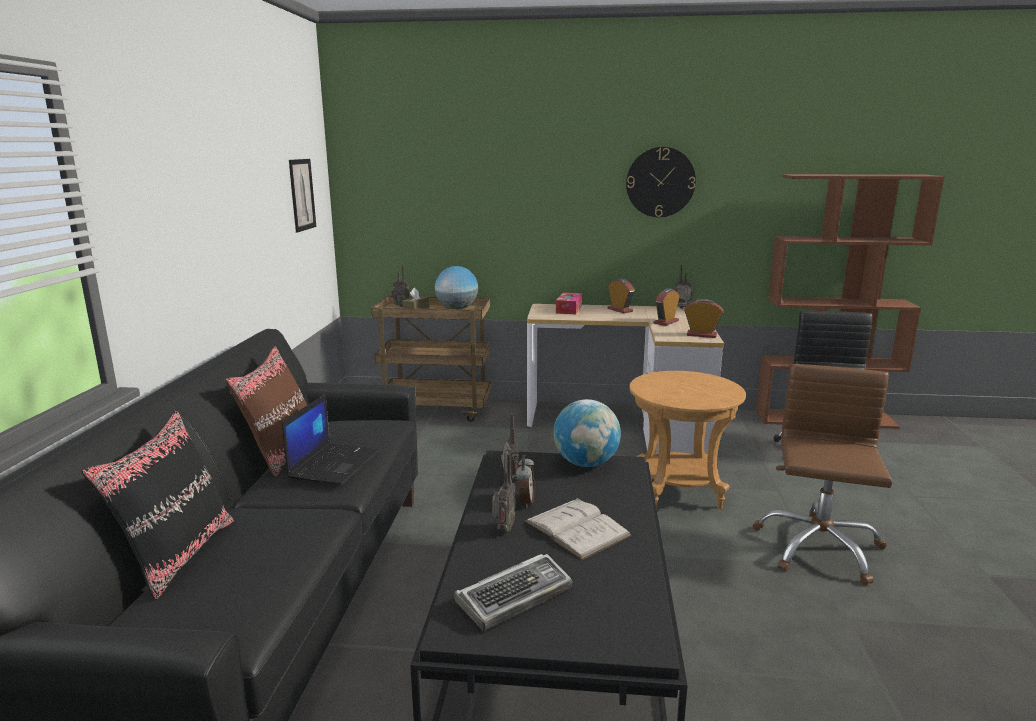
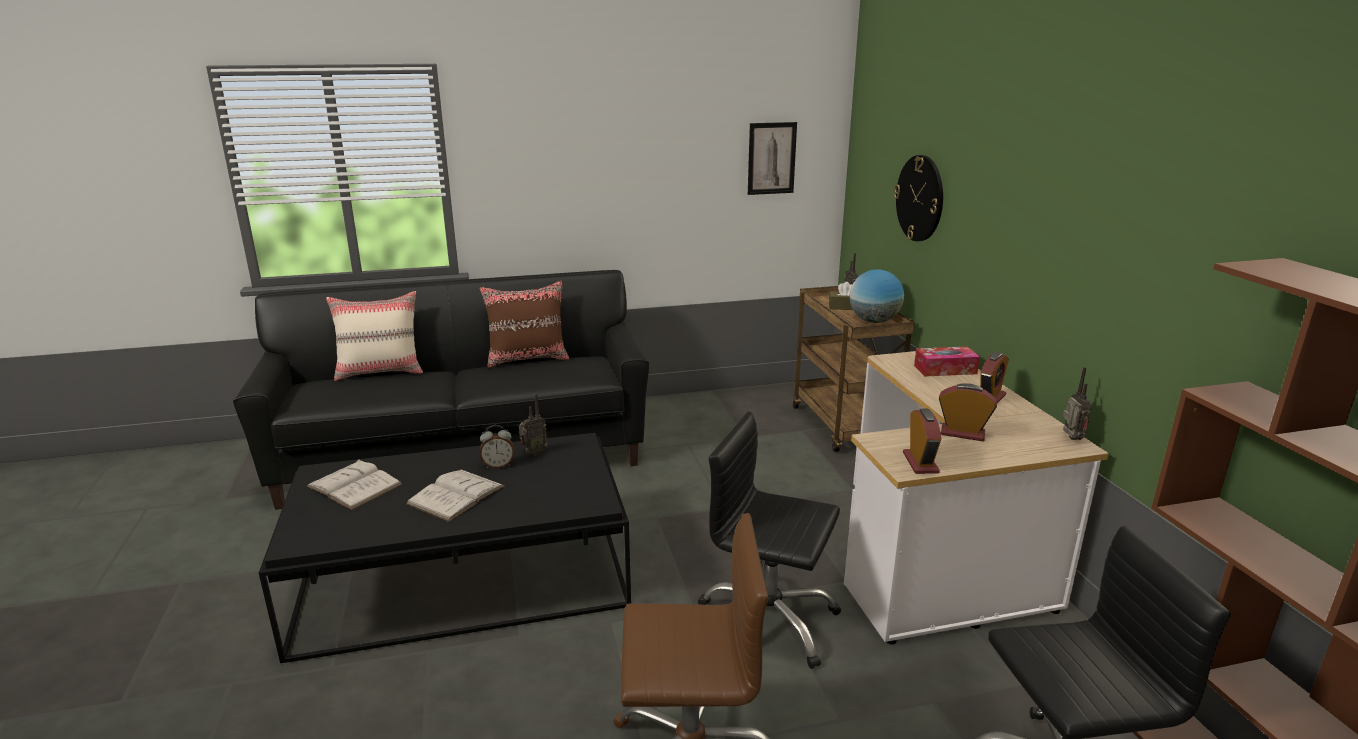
camera: 70 degrees right, 5 degrees up
black pillow [81,410,234,600] -> beige pillow [326,291,423,381]
laptop [282,394,379,485] -> none
keyboard [454,554,572,631] -> white book [306,459,402,510]
radio [492,454,515,532] -> none
globe [553,399,621,467] -> none
wall clock [626,147,696,217] -> wall clock moved to [894,155,943,241]
brown side table [629,371,746,509] -> black office chair [698,411,841,669]

